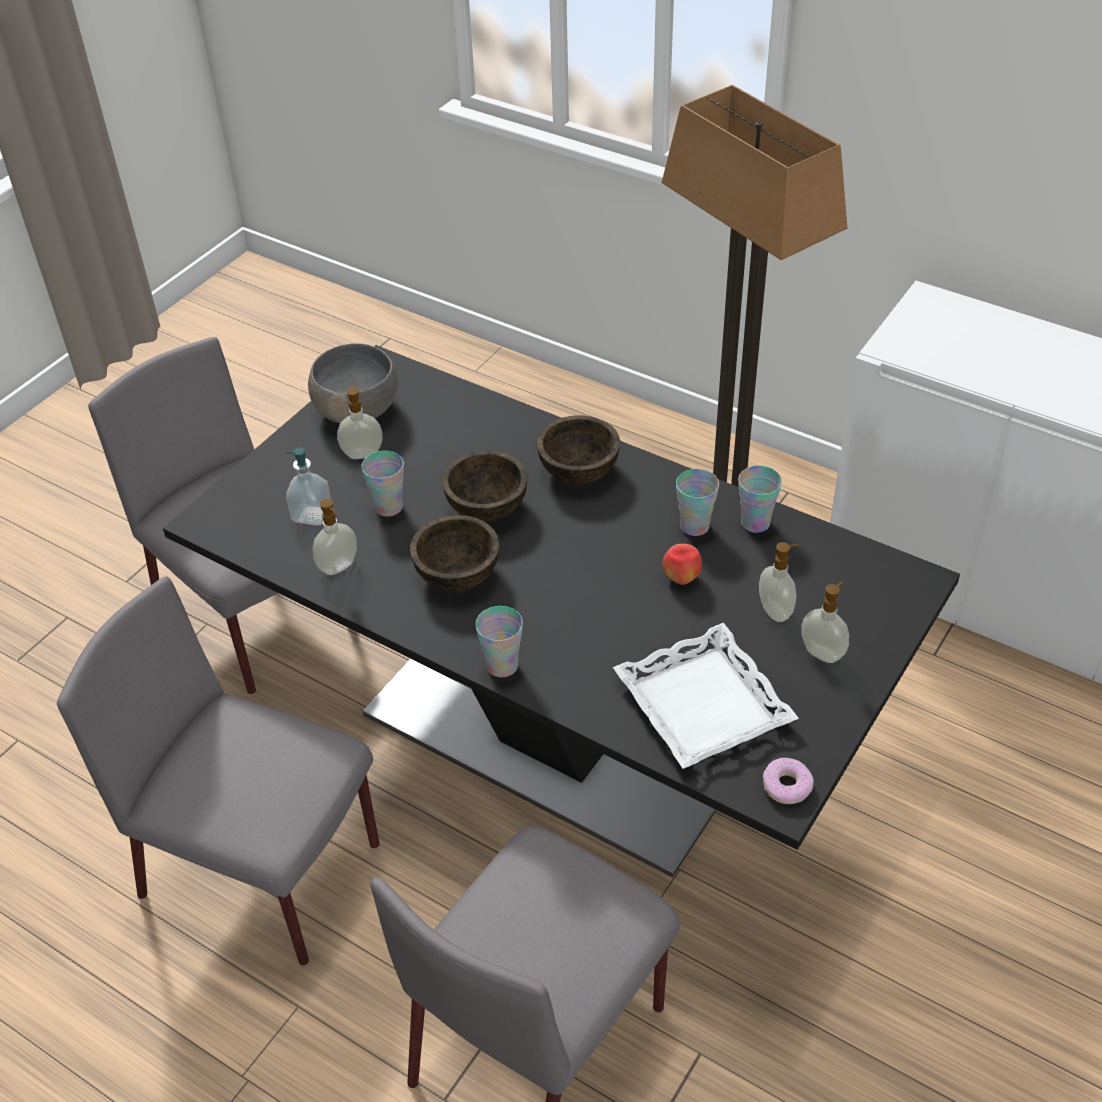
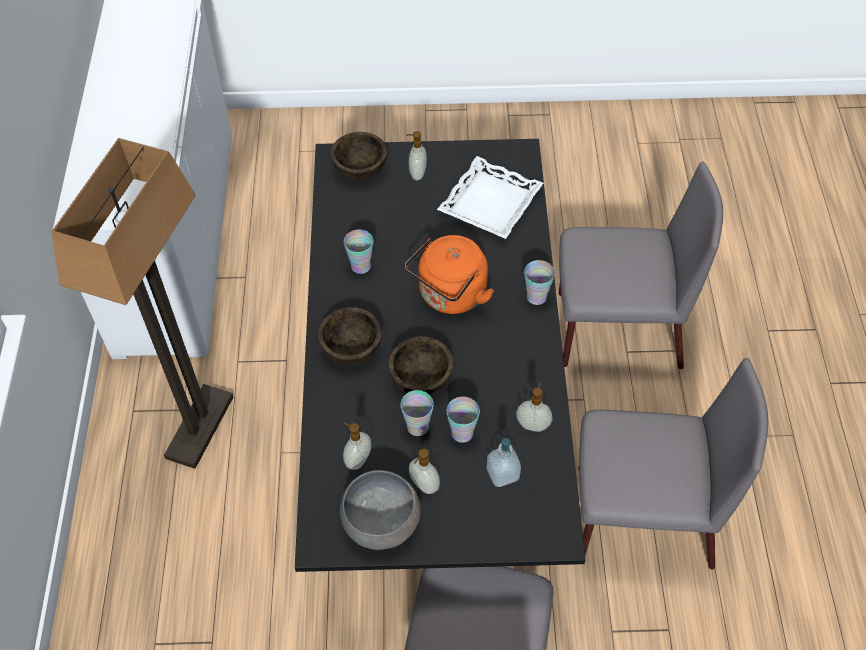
camera: 125 degrees left, 10 degrees up
grey chair [57,577,379,965] -> grey chair turned 75 degrees counterclockwise [578,358,768,570]
brown bowl [410,515,499,591] -> brown bowl moved to [331,132,387,180]
apple [662,544,702,585] -> none
cup [738,466,782,533] -> cup moved to [401,390,434,436]
soap dispenser [759,542,799,622] -> soap dispenser moved to [343,423,371,470]
donut [763,758,814,804] -> none
none -> orange kettle [405,235,494,314]

